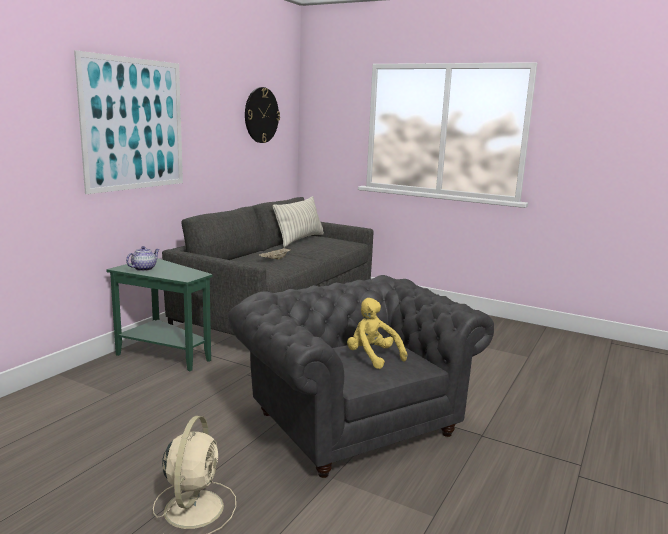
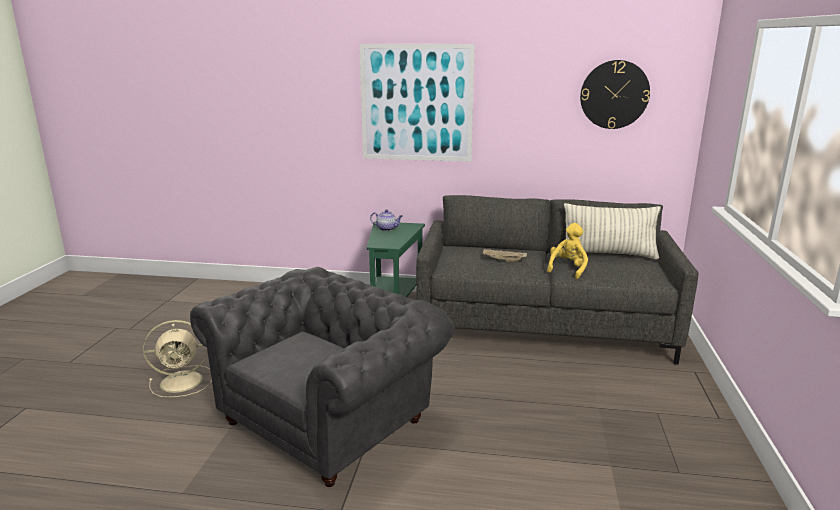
camera: 70 degrees right, 5 degrees up
yellow plush toy [347,298,407,369] -> yellow plush toy moved to [547,223,588,279]

